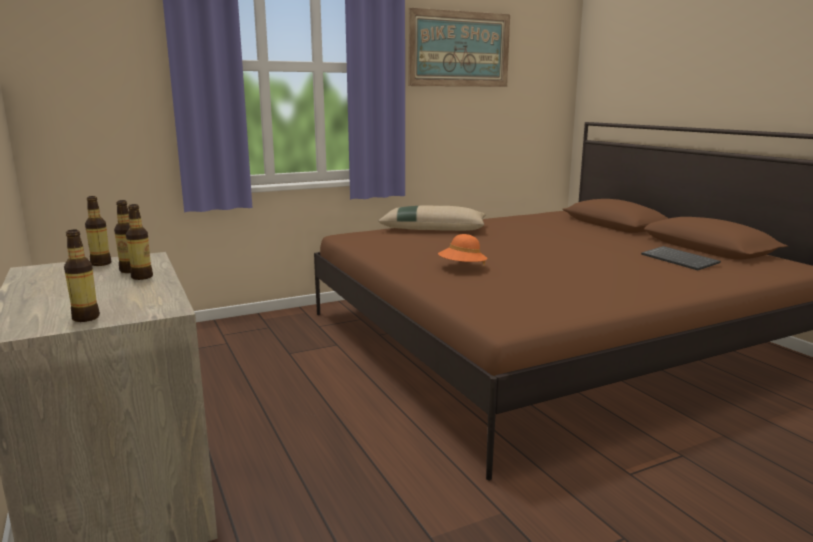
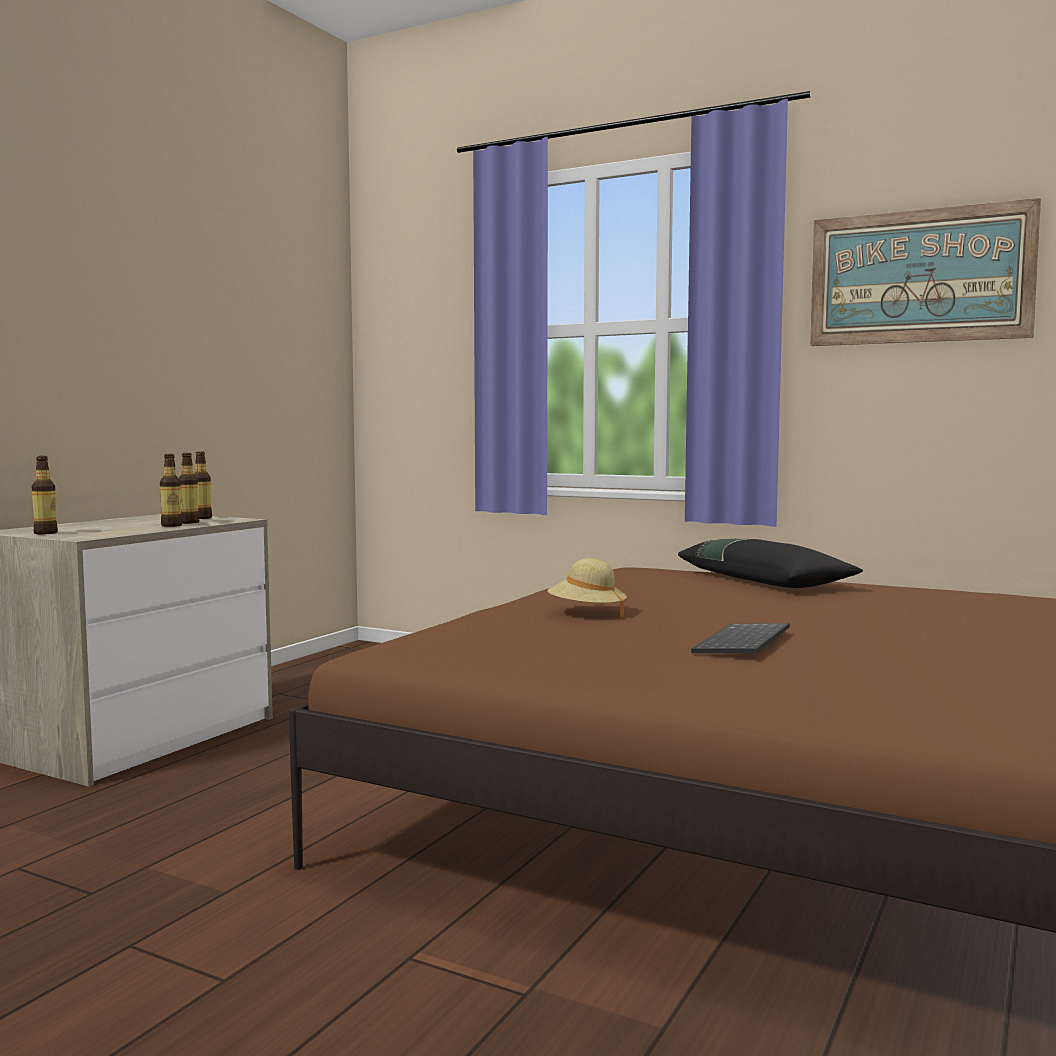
camera: 55 degrees right, 10 degrees down
beige pillow [379,205,486,231] -> black pillow [678,539,863,588]
orange hat [438,234,488,266] -> beige hat [548,558,627,618]
keyboard [641,246,721,270] -> keyboard moved to [691,623,790,653]

